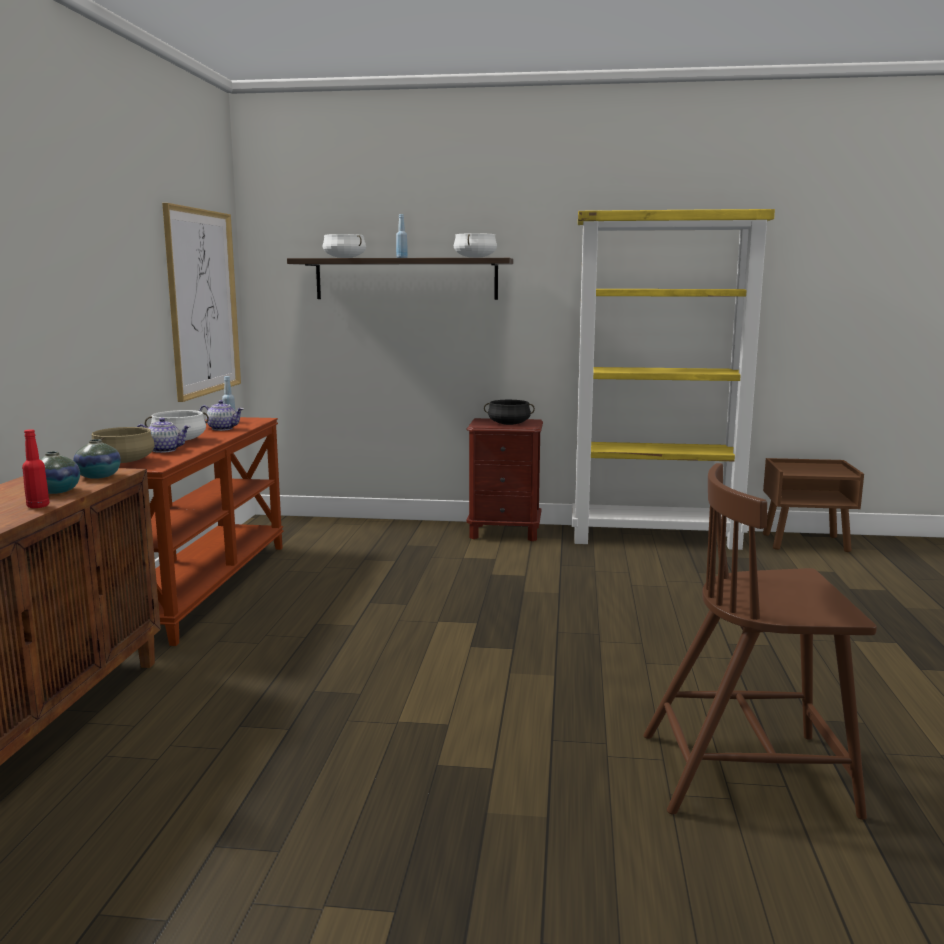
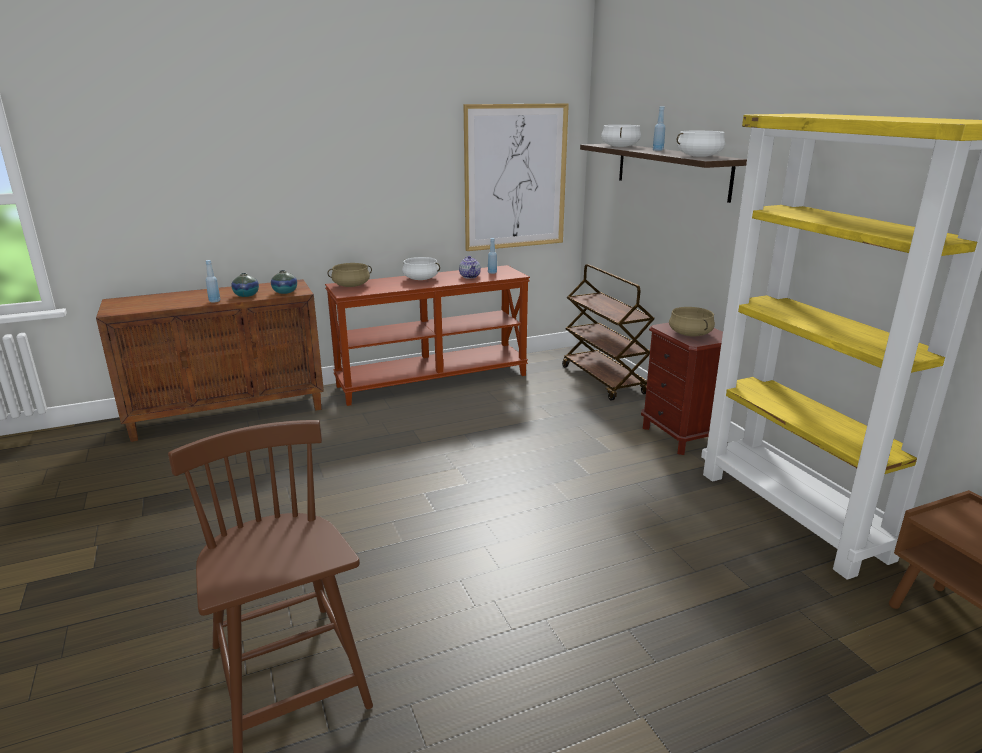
camera: 60 degrees right, 10 degrees up
red bottle [22,429,49,508] -> blue bottle [206,260,220,302]
teapot [137,418,191,453] -> none
black cooking pot [484,400,535,425] -> beige cooking pot [669,307,715,336]
none -> brown cart [562,264,655,401]

